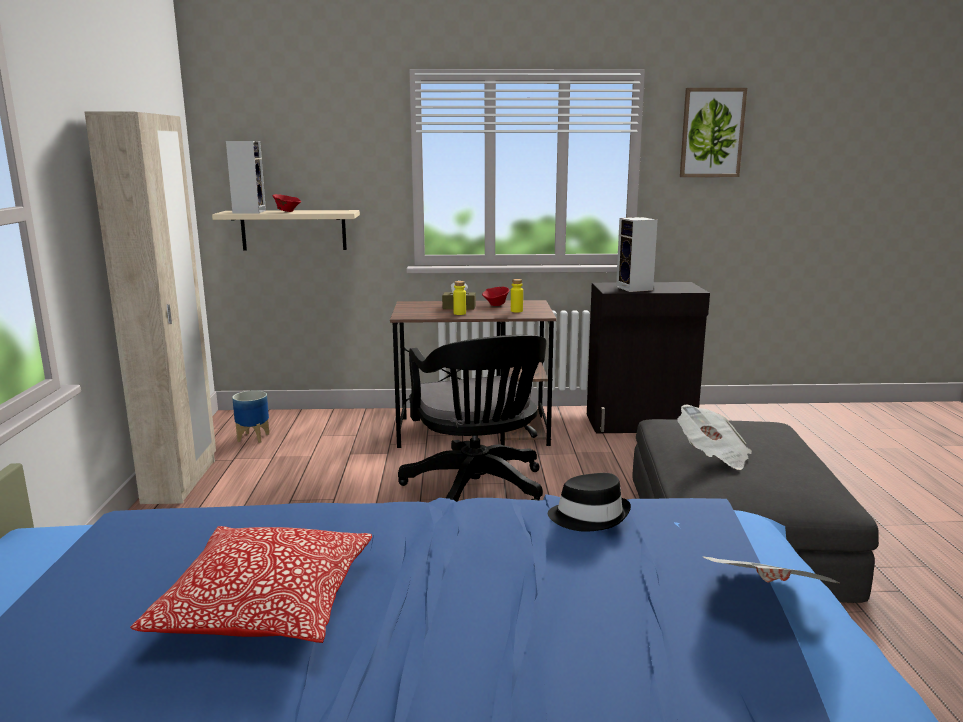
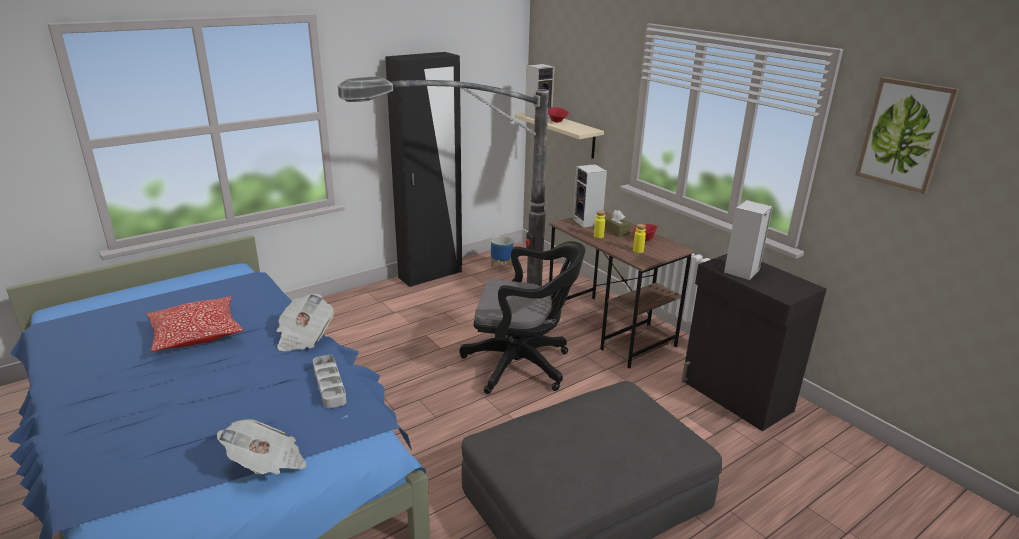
camera: 55 degrees right, 10 degrees up
beige wardrobe [84,112,216,504] -> black wardrobe [385,52,462,287]
black office chair [398,335,547,502] -> black office chair turned 120 degrees counterclockwise [459,241,585,394]
black hat [548,473,631,532] -> grey tray [313,355,346,408]
newspaper [677,405,752,470] -> newspaper moved to [276,293,334,351]
none -> floor lamp [338,77,549,287]
none -> speaker [573,164,607,228]

